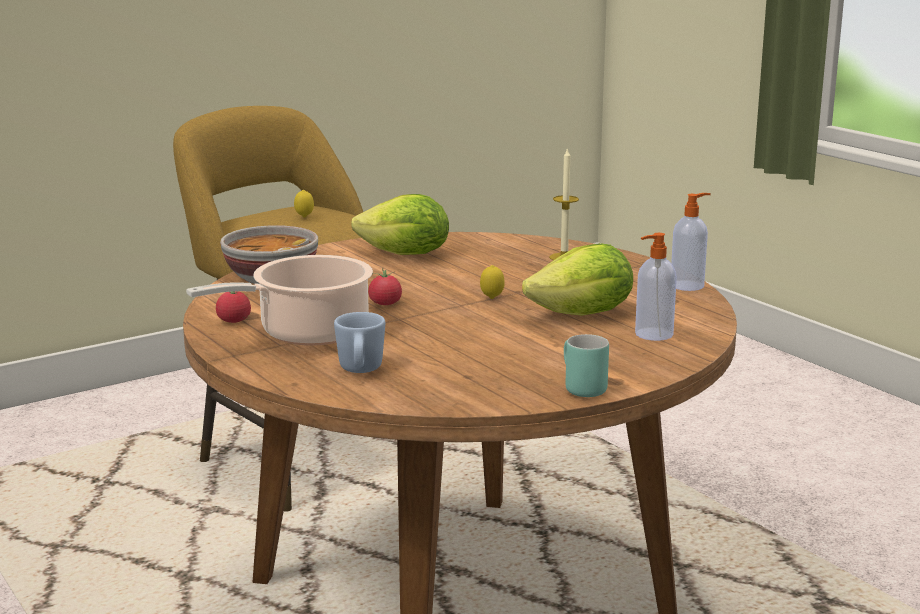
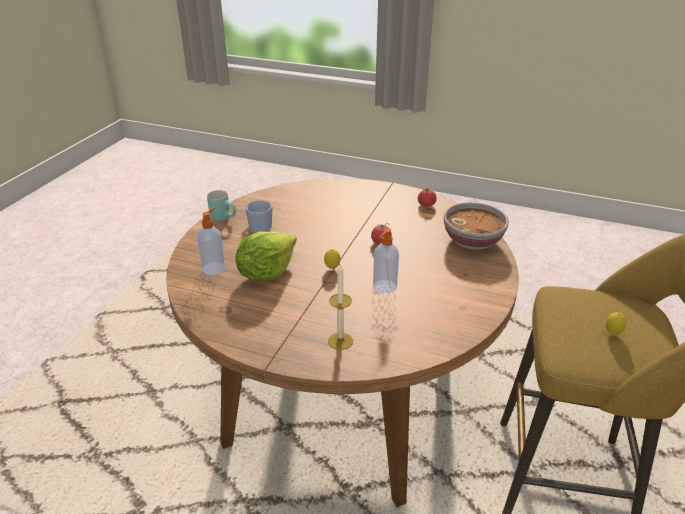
camera: 145 degrees right, 15 degrees up
cooking pot [186,255,373,346] -> none
blue mug [334,312,385,373] -> blue mug moved to [245,200,272,233]
lettuce [351,194,449,255] -> none
soap dispenser [671,193,711,291] -> soap dispenser moved to [373,228,399,293]

